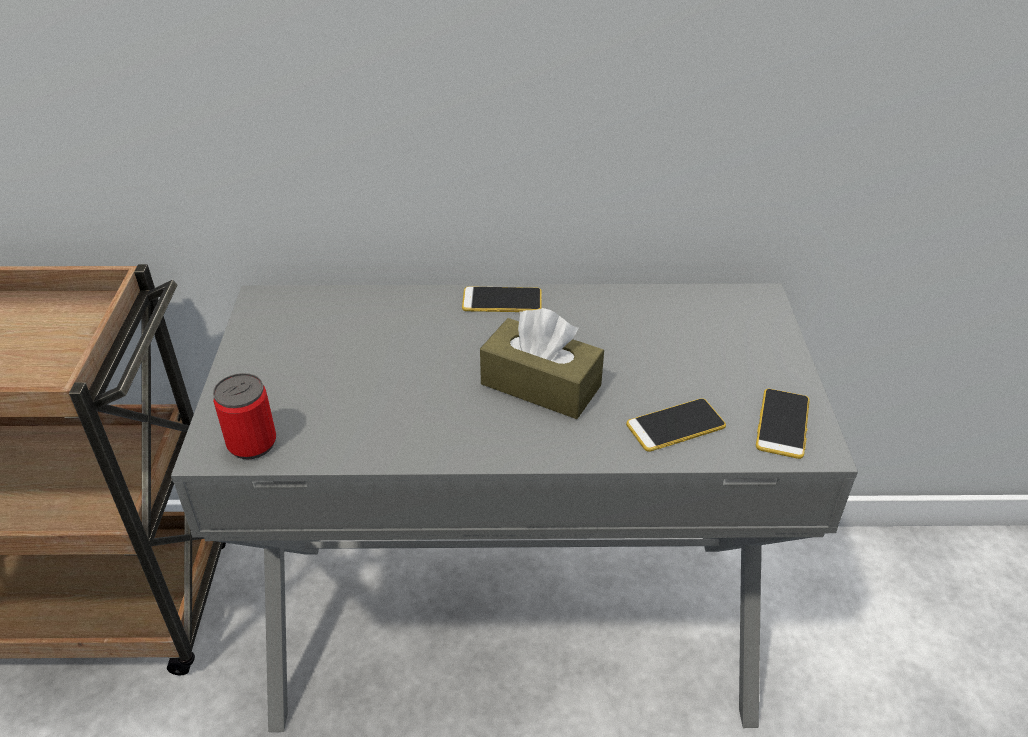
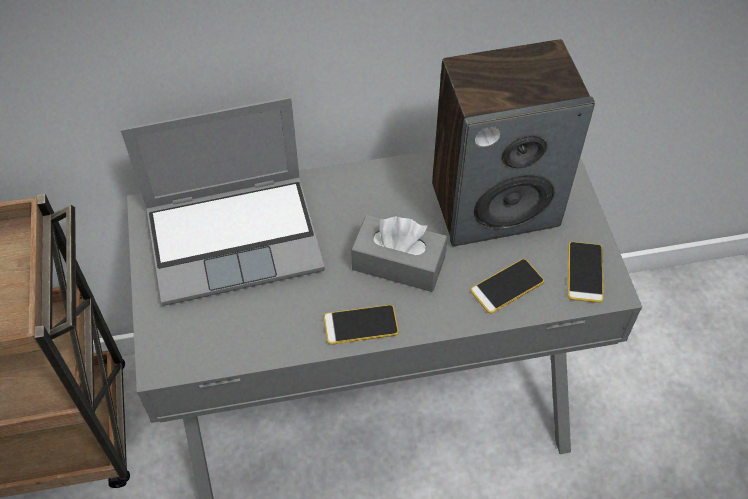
camera: 10 degrees left, 15 degrees up
can [213,373,276,459] -> none
phone [462,286,542,312] -> phone moved to [324,305,399,345]
brown tissue box [480,308,604,419] -> grey tissue box [351,215,447,292]
none -> laptop [120,97,325,306]
none -> speaker [432,39,595,246]

